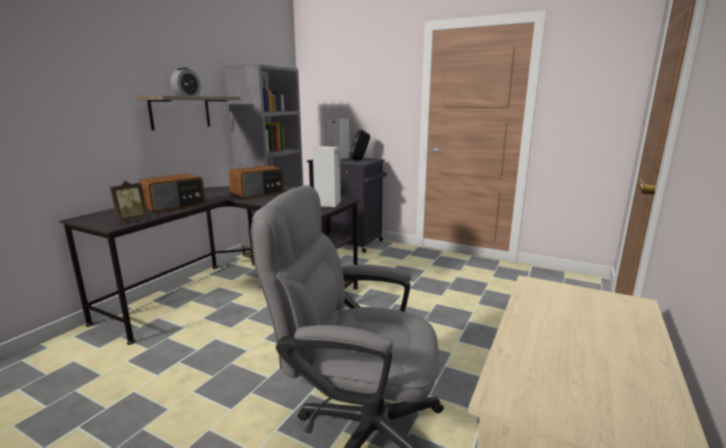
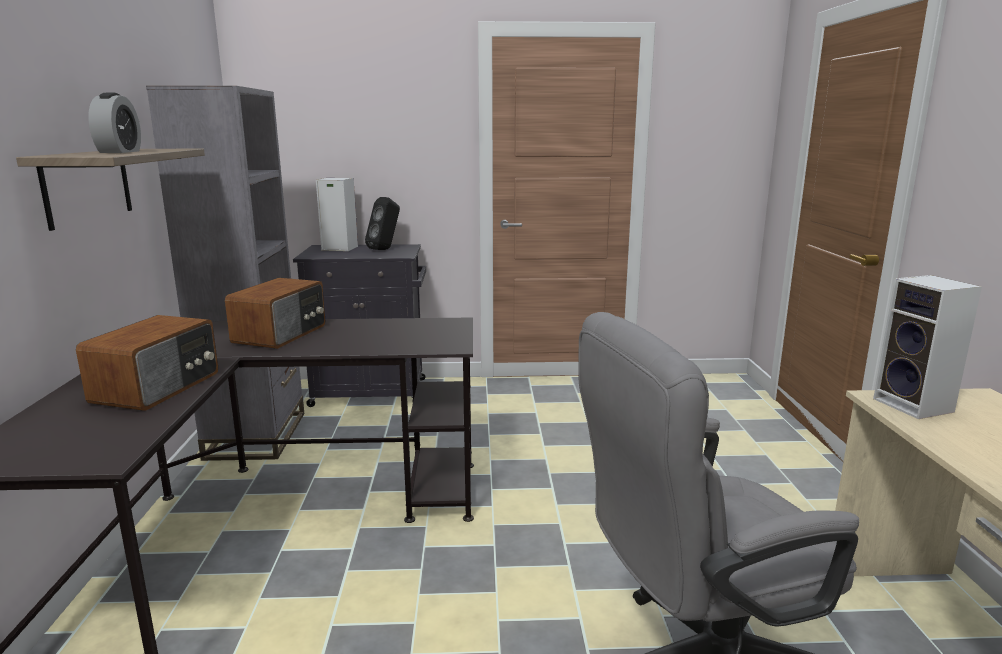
camera: 30 degrees left, 0 degrees up
picture frame [110,181,149,223] -> none
speaker [313,146,341,207] -> speaker moved to [873,275,982,419]

